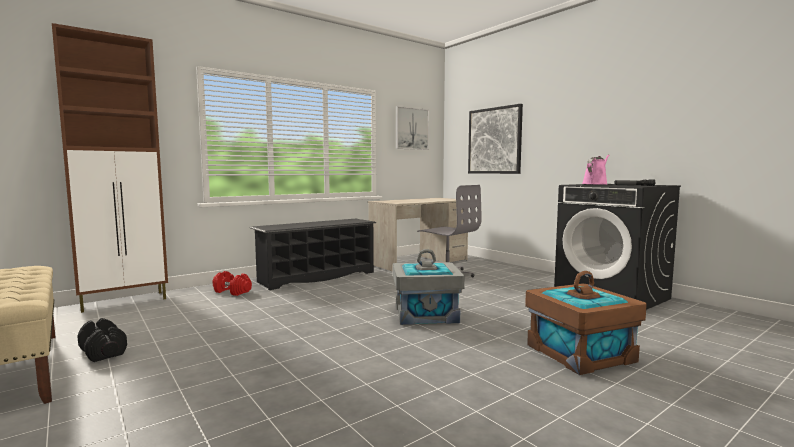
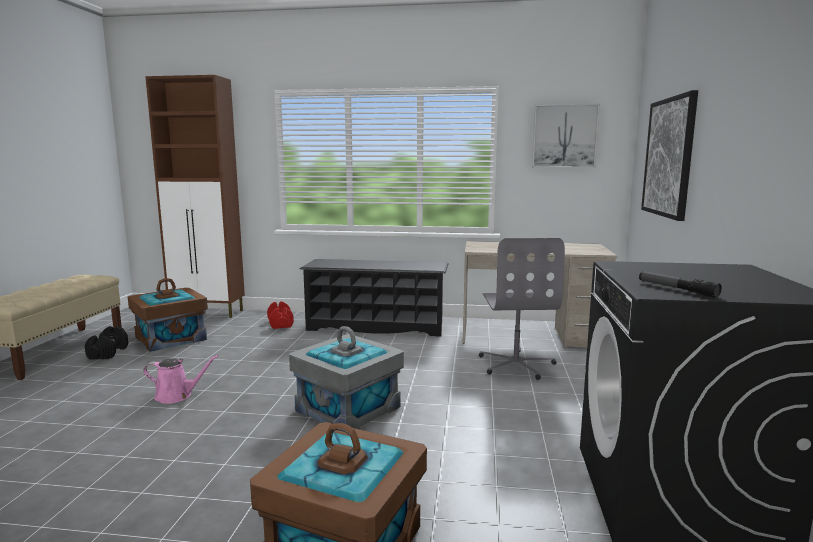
camera: 45 degrees right, 5 degrees up
pink watering can [582,154,609,185] -> pink watering can moved to [143,355,218,404]
none -> brown storage box [128,278,208,352]

